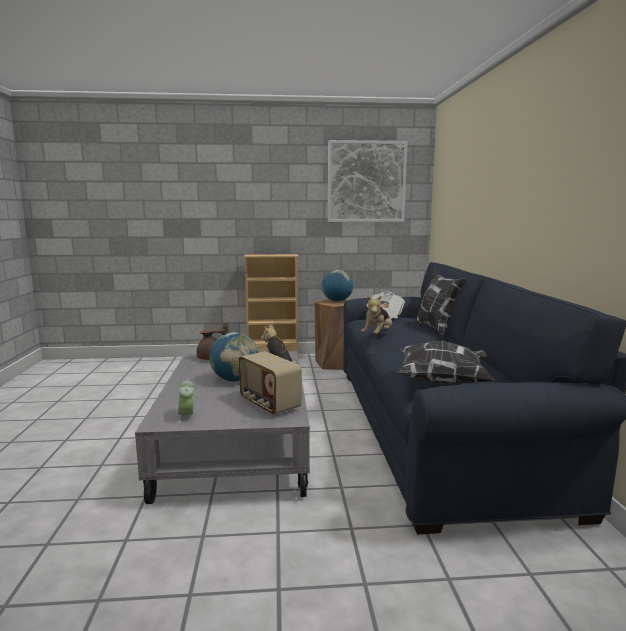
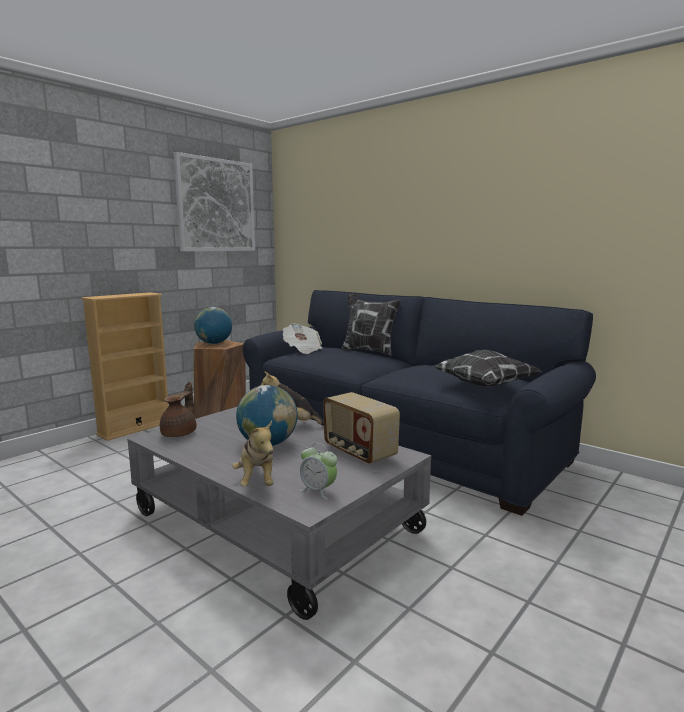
camera: 45 degrees left, 0 degrees up
radio [239,351,302,415] -> radio turned 45 degrees clockwise [323,392,400,464]
plush toy [361,296,392,334] -> plush toy moved to [232,421,274,487]

